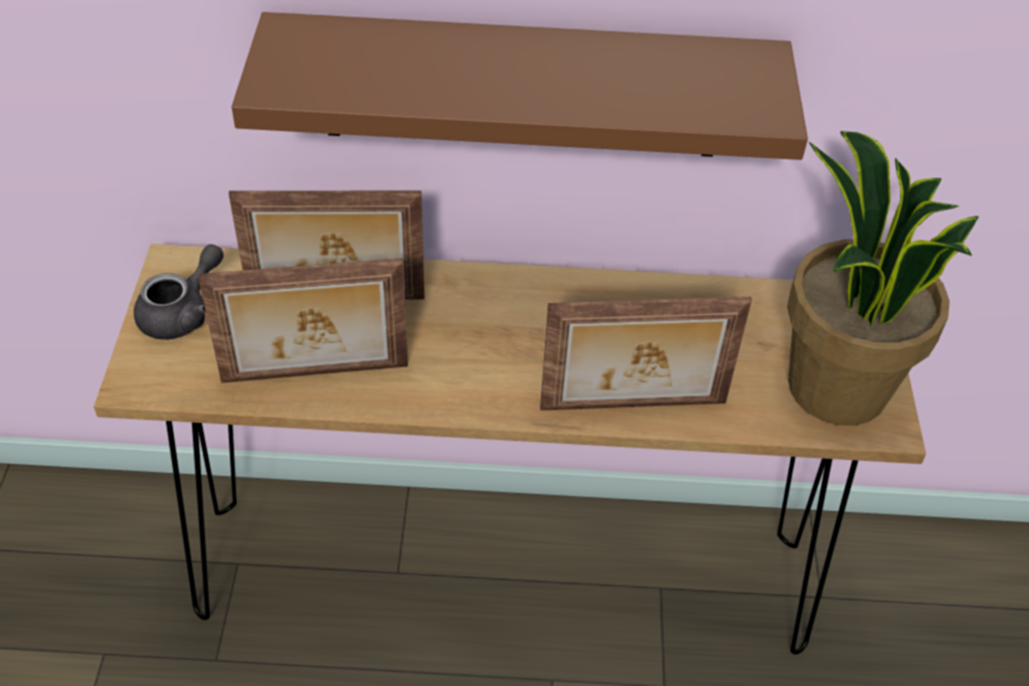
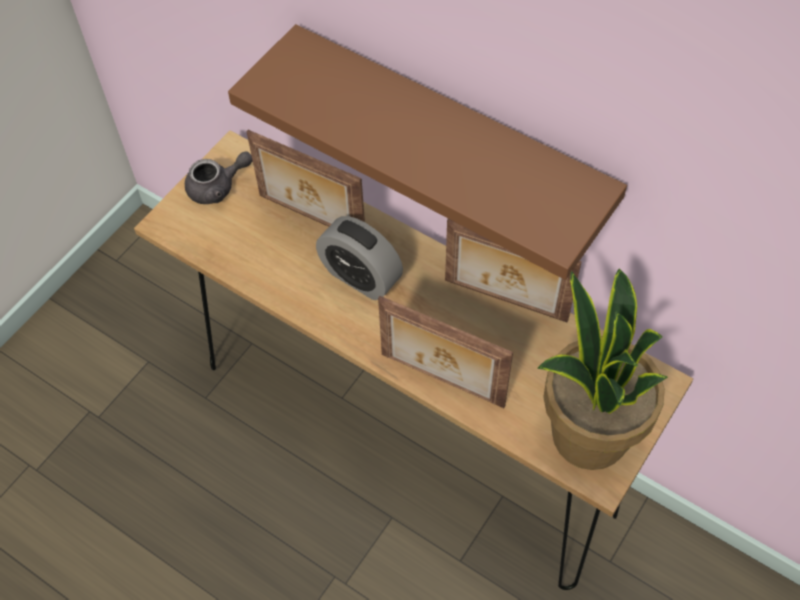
camera: 35 degrees right, 10 degrees up
picture frame [198,258,408,383] -> picture frame moved to [445,219,582,322]
none -> alarm clock [316,216,403,300]

